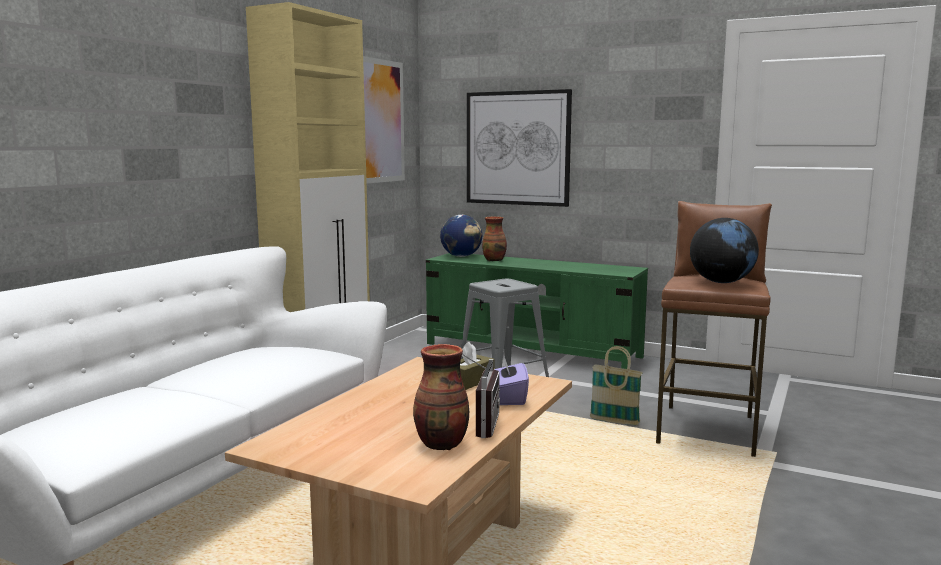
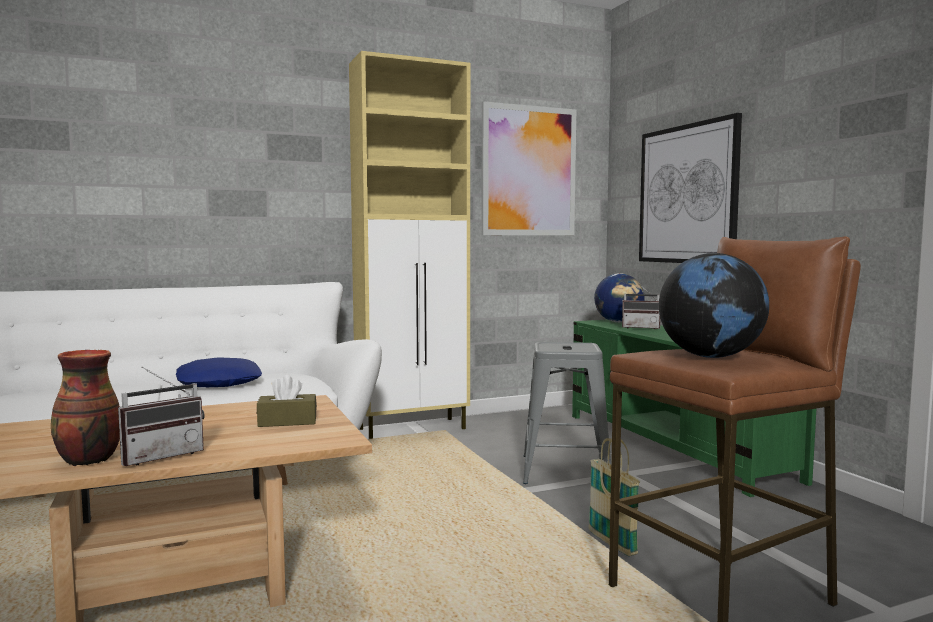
camera: 40 degrees right, 5 degrees down
vase [482,217,507,261] -> radio [622,285,661,329]
purple tissue box [494,356,529,405] -> none
none -> blue pillow [176,357,262,387]

